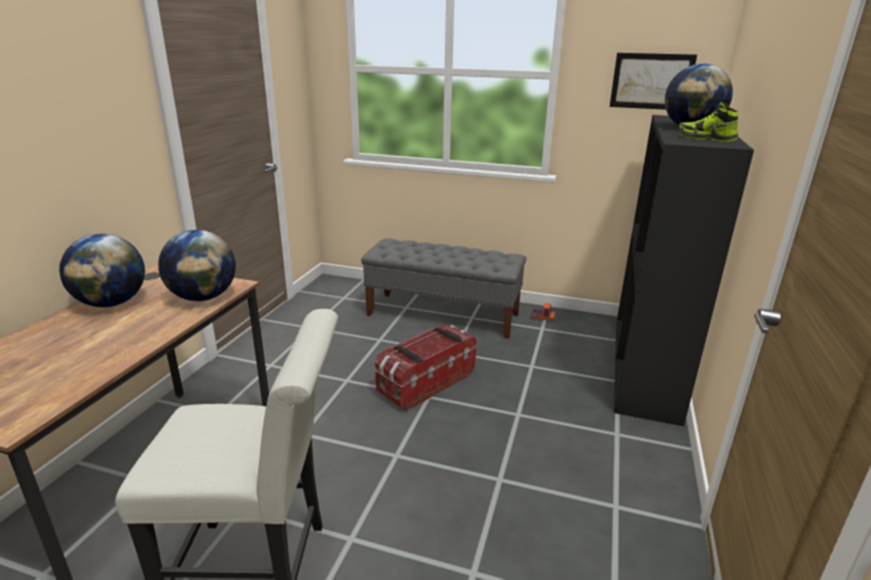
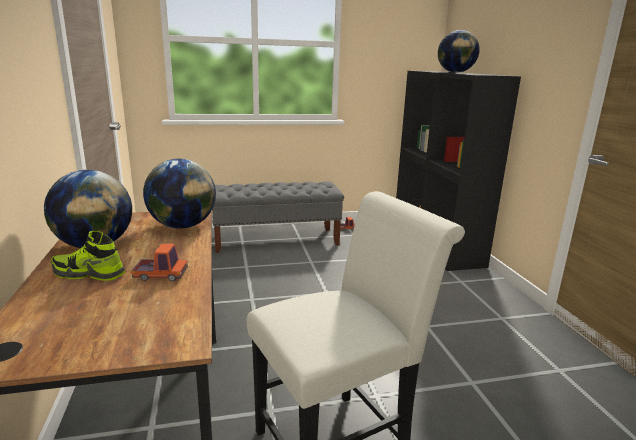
camera: 30 degrees left, 5 degrees down
storage box [375,325,477,411] -> none
picture [610,53,697,110] -> none
shoe [679,102,738,142] -> shoe moved to [51,231,125,281]
none -> toy truck [131,243,188,281]

